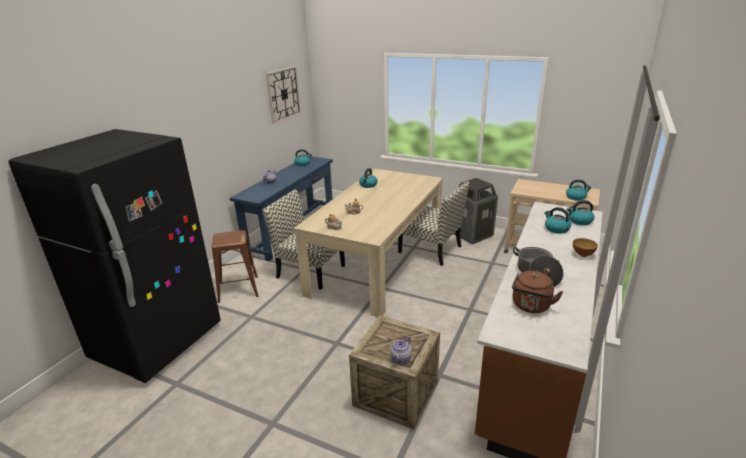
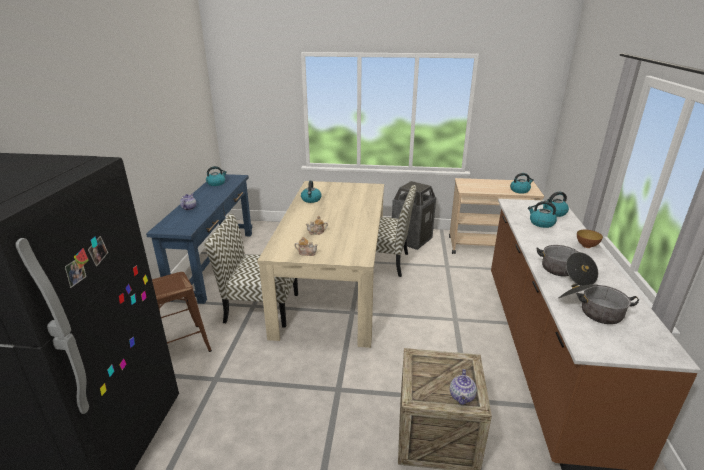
camera: 20 degrees left, 0 degrees up
wall clock [266,66,301,124] -> none
brown kettle [512,271,563,313] -> cooking pot [558,284,639,324]

